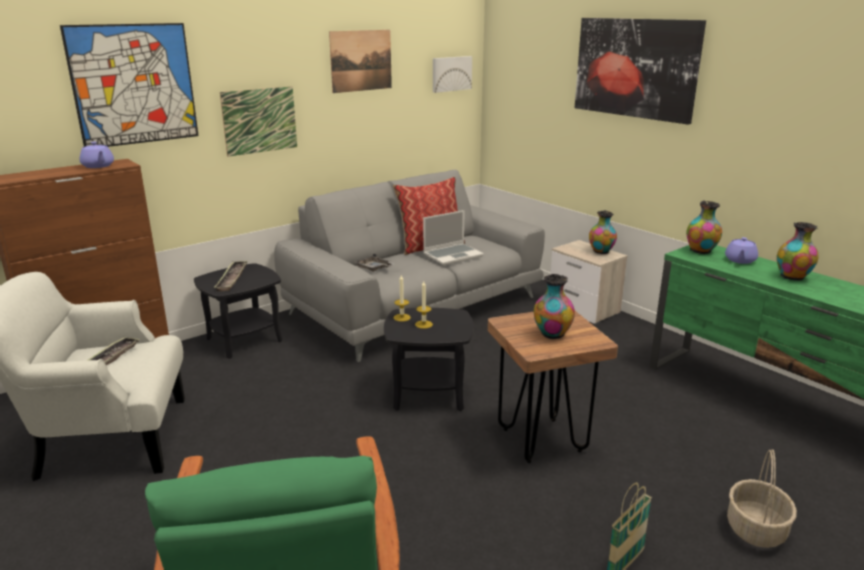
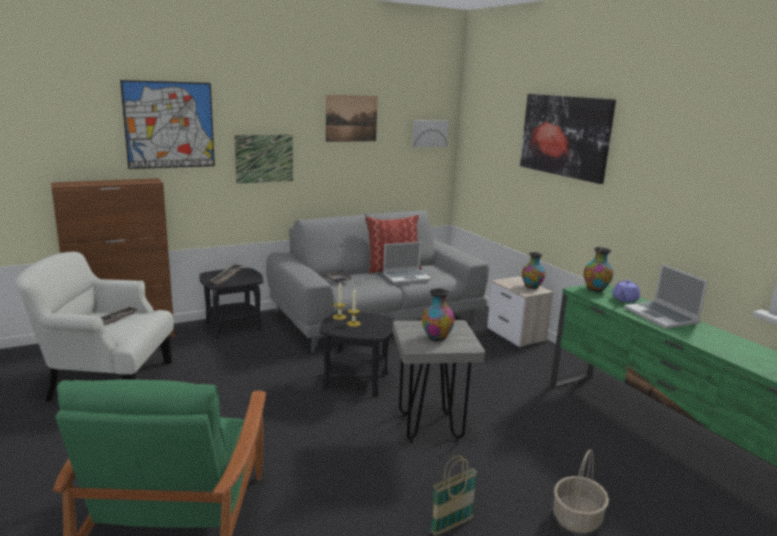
camera: 10 degrees right, 5 degrees down
purple teapot [80,142,114,168] -> none
brown stool [488,311,618,463] -> grey stool [392,320,485,442]
vase [777,222,819,281] -> laptop [624,264,708,329]

